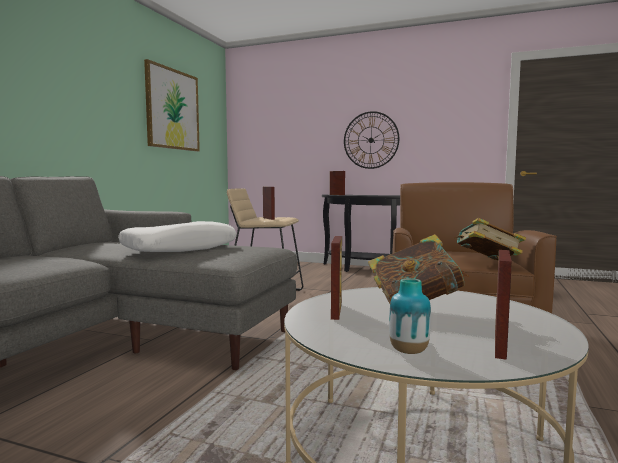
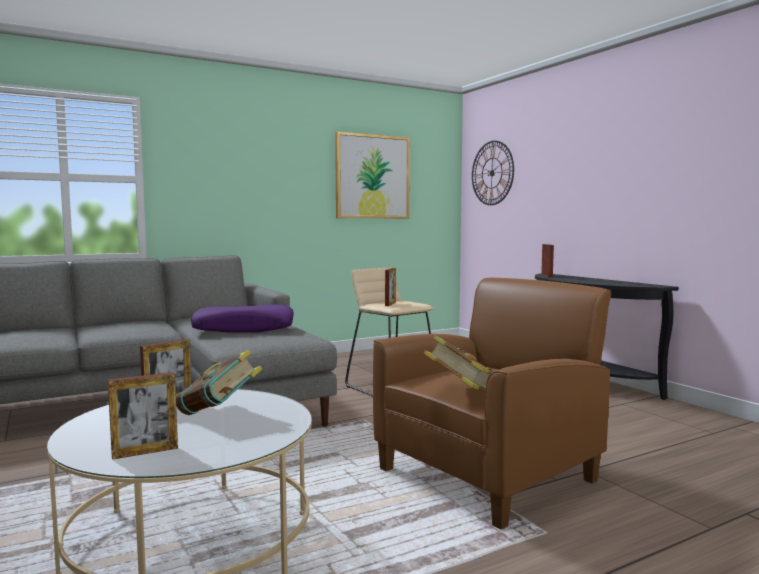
camera: 40 degrees right, 0 degrees up
white pillow [118,221,237,252] -> purple pillow [191,304,294,333]
wall clock [344,111,399,169] -> wall clock moved to [472,140,514,205]
vase [389,278,431,354] -> none

